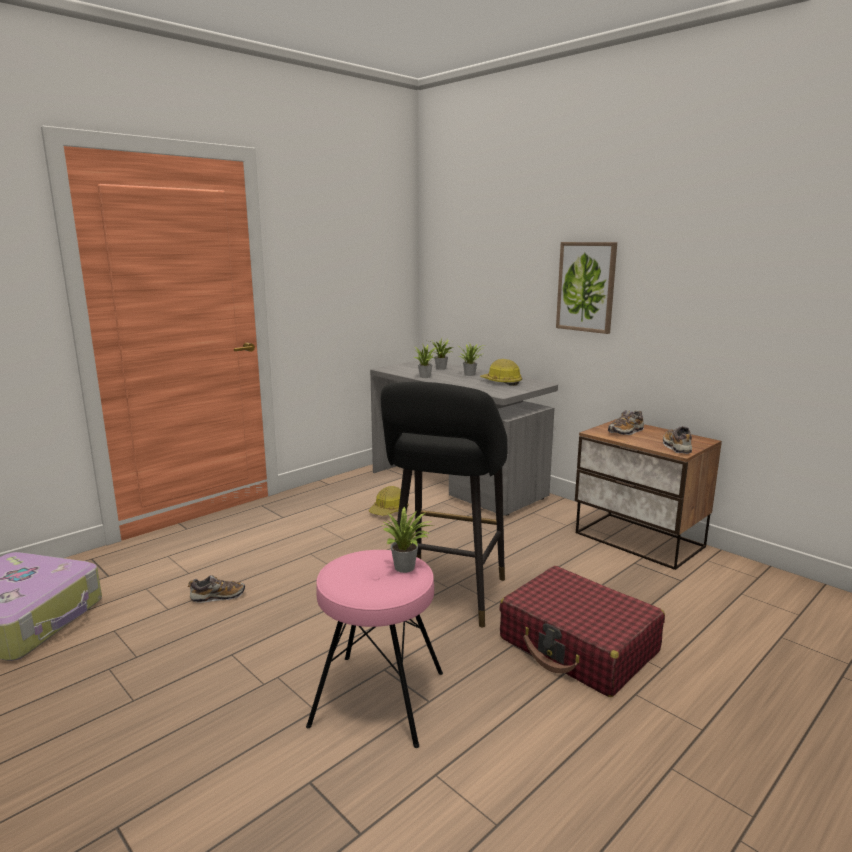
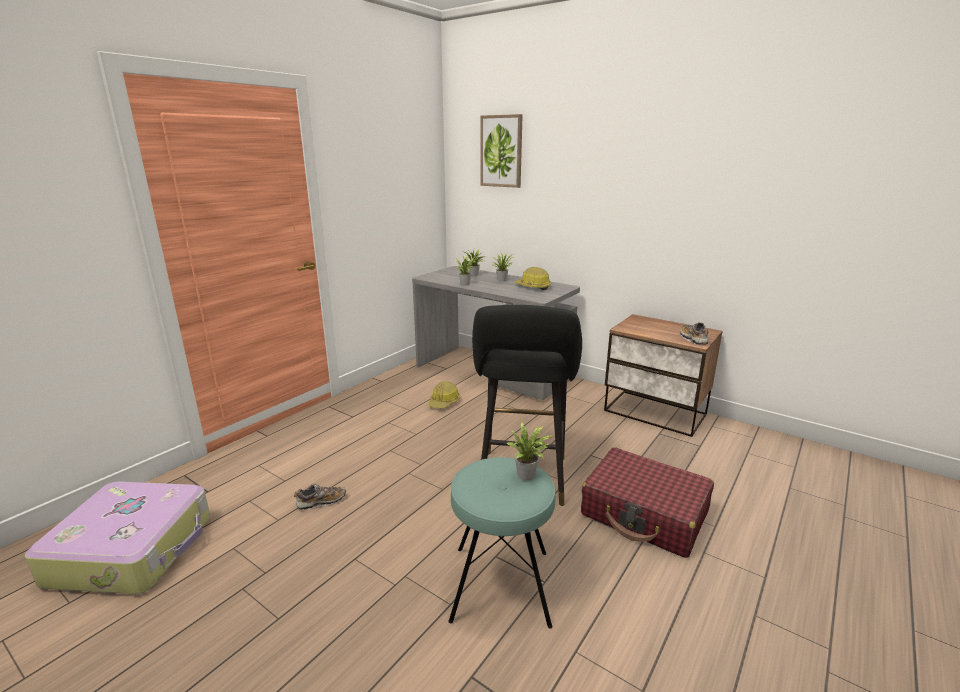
camera: 10 degrees left, 5 degrees up
pink stool [306,550,443,748] -> turquoise stool [448,457,555,629]
picture [556,242,617,334] -> picture moved to [480,114,523,188]
shoe [608,410,644,435] -> none

